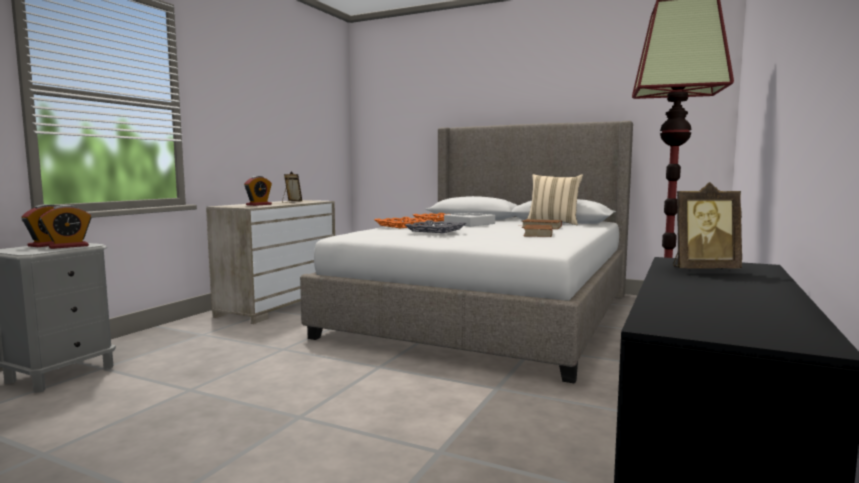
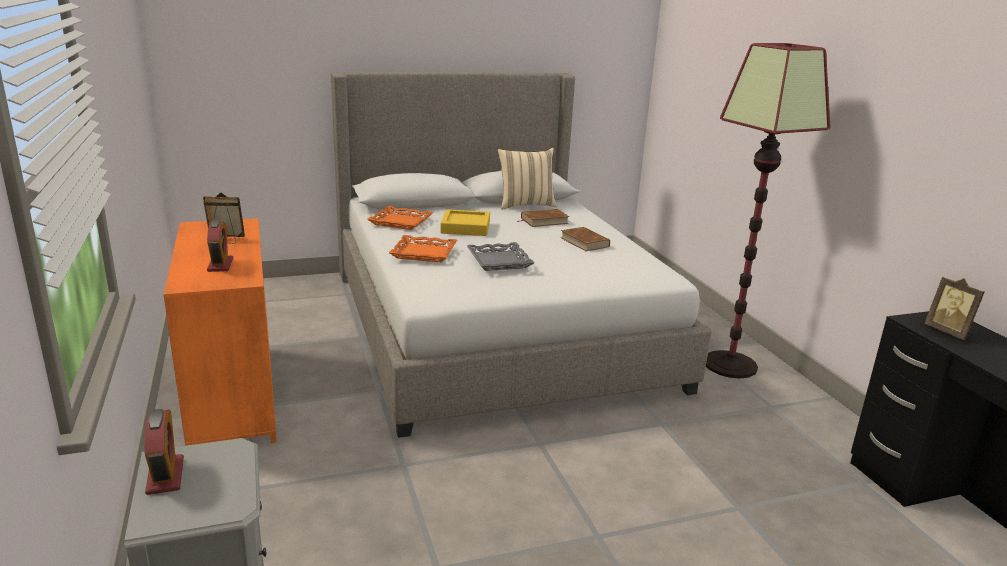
camera: 45 degrees left, 15 degrees up
alarm clock [40,205,92,249] -> none
beige dresser [206,200,335,324] -> orange dresser [164,218,277,446]
grey tray [444,213,495,226] -> yellow tray [440,209,490,236]
picture frame [673,182,742,268] -> picture frame turned 105 degrees clockwise [924,277,984,340]

